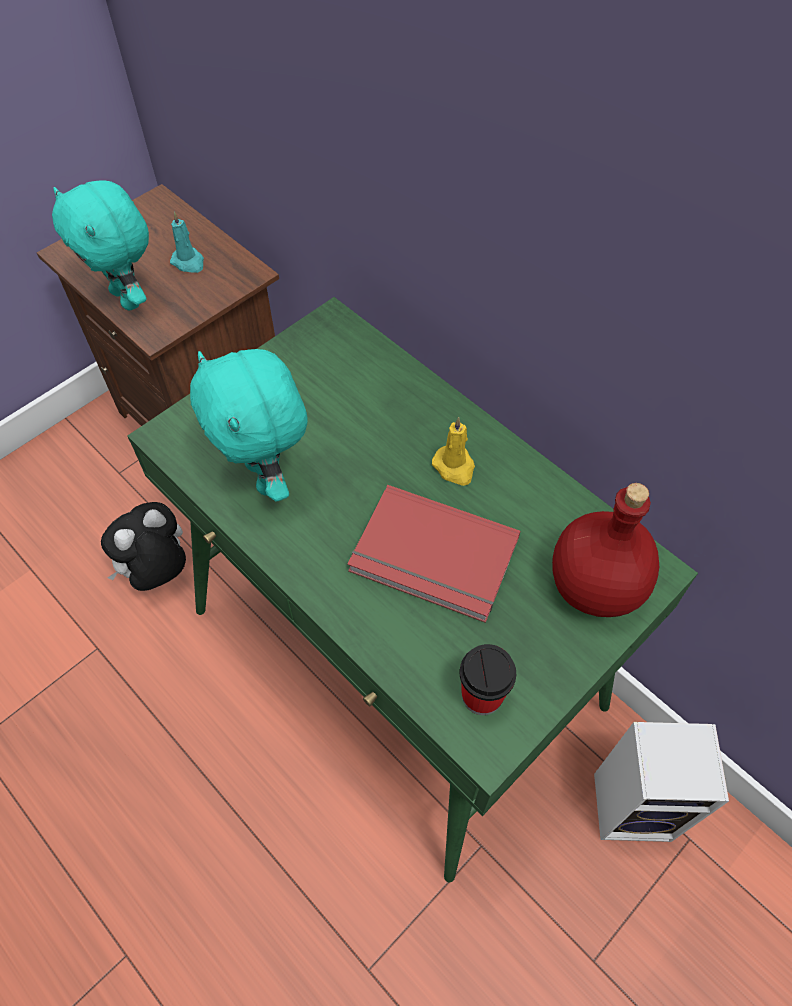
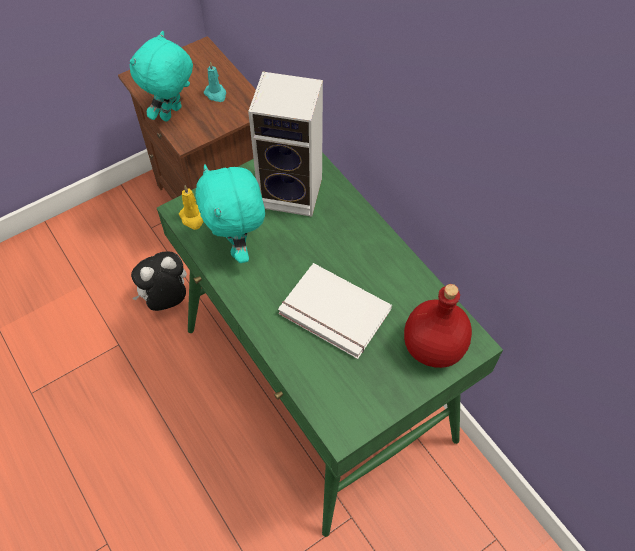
camera: 10 degrees right, 0 degrees up
turquoise plush toy [52,180,149,310] -> turquoise plush toy turned 60 degrees clockwise [130,31,193,122]
red book [347,485,520,623] -> white book [278,263,392,359]
yellow candle [432,417,475,486] -> yellow candle moved to [179,185,203,230]
cup [459,644,516,715] -> none
speaker [594,722,729,842] -> speaker moved to [248,71,323,217]

